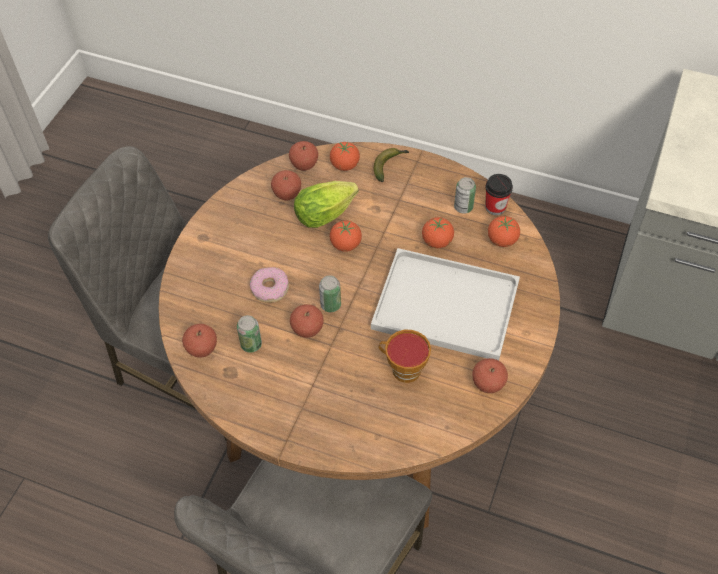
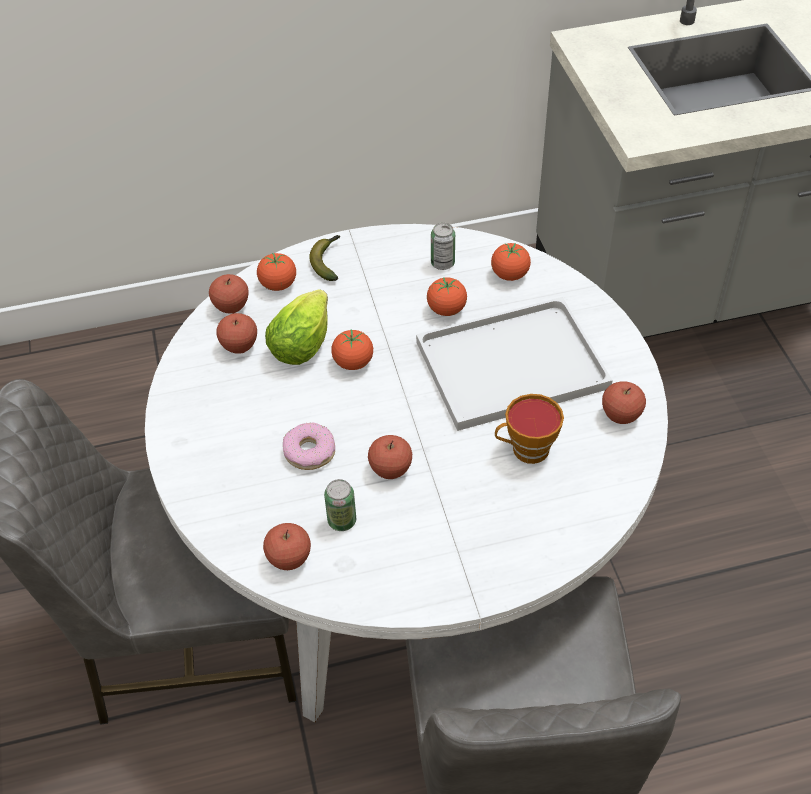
camera: 35 degrees left, 5 degrees down
brown dining table [159,142,560,528] -> white dining table [145,224,668,723]
can [319,275,341,312] -> none
cup [485,174,513,215] -> none

